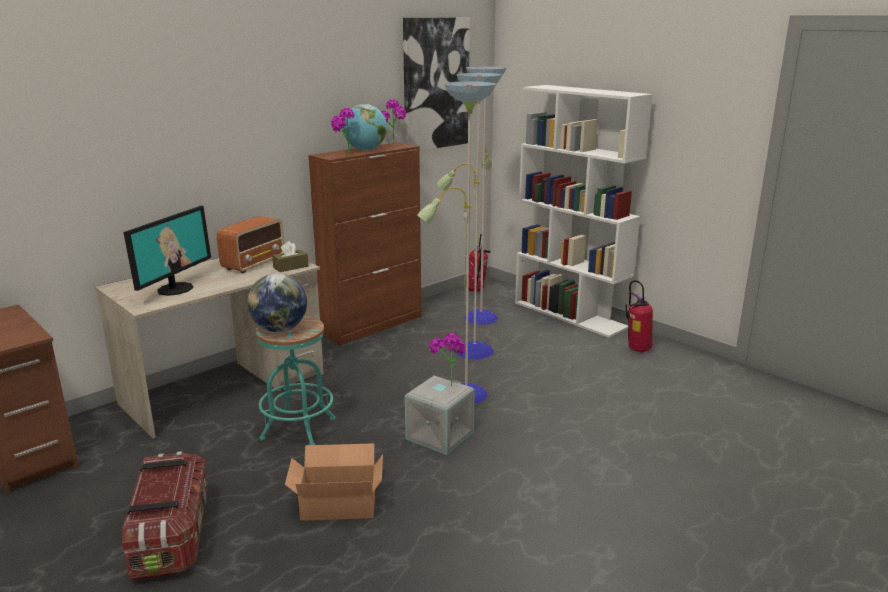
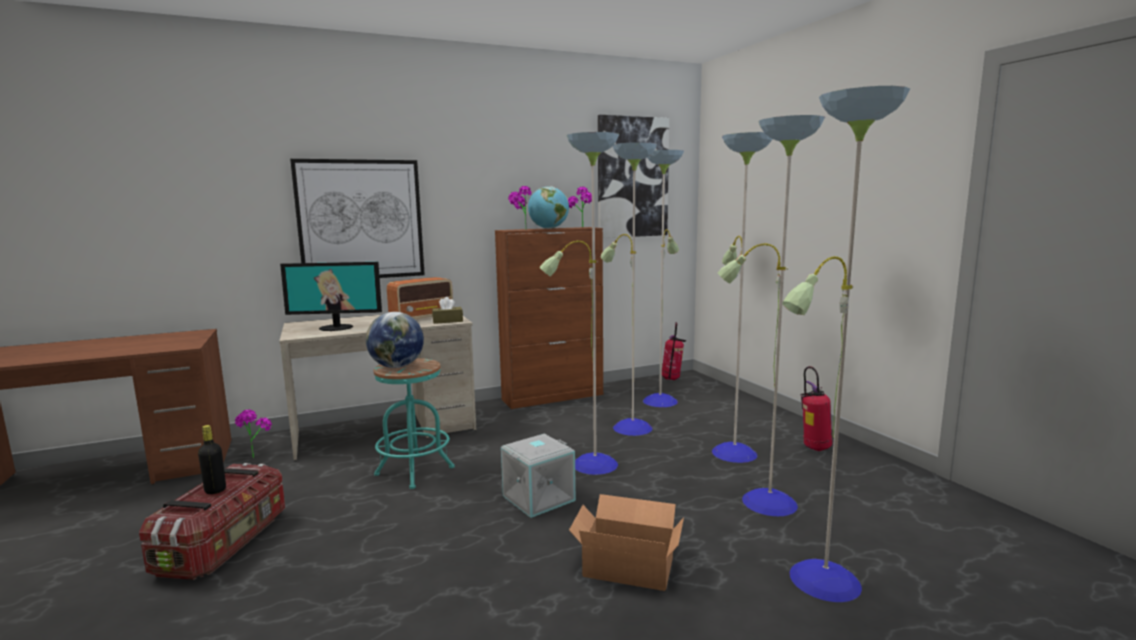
camera: 20 degrees right, 10 degrees down
monitor [123,206,211,296] -> monitor turned 45 degrees clockwise [280,262,382,331]
cardboard box [285,443,383,521] -> cardboard box moved to [569,494,684,591]
potted plant [429,333,466,386] -> potted plant moved to [235,409,272,458]
white bookcase [515,85,653,338] -> none
none -> black bottle [198,425,226,494]
none -> picture [290,159,425,278]
none -> floor lamp [712,86,910,602]

